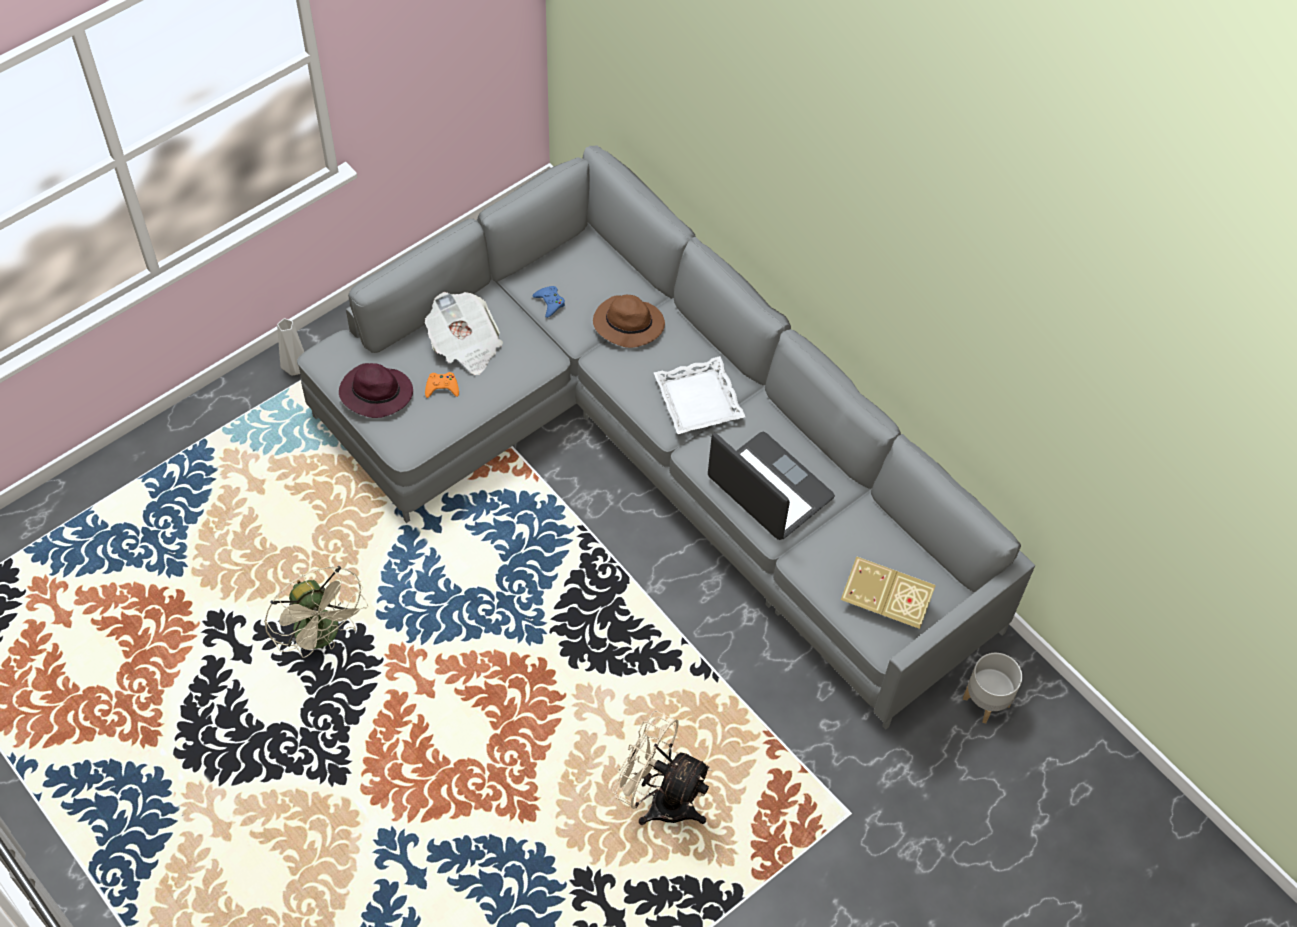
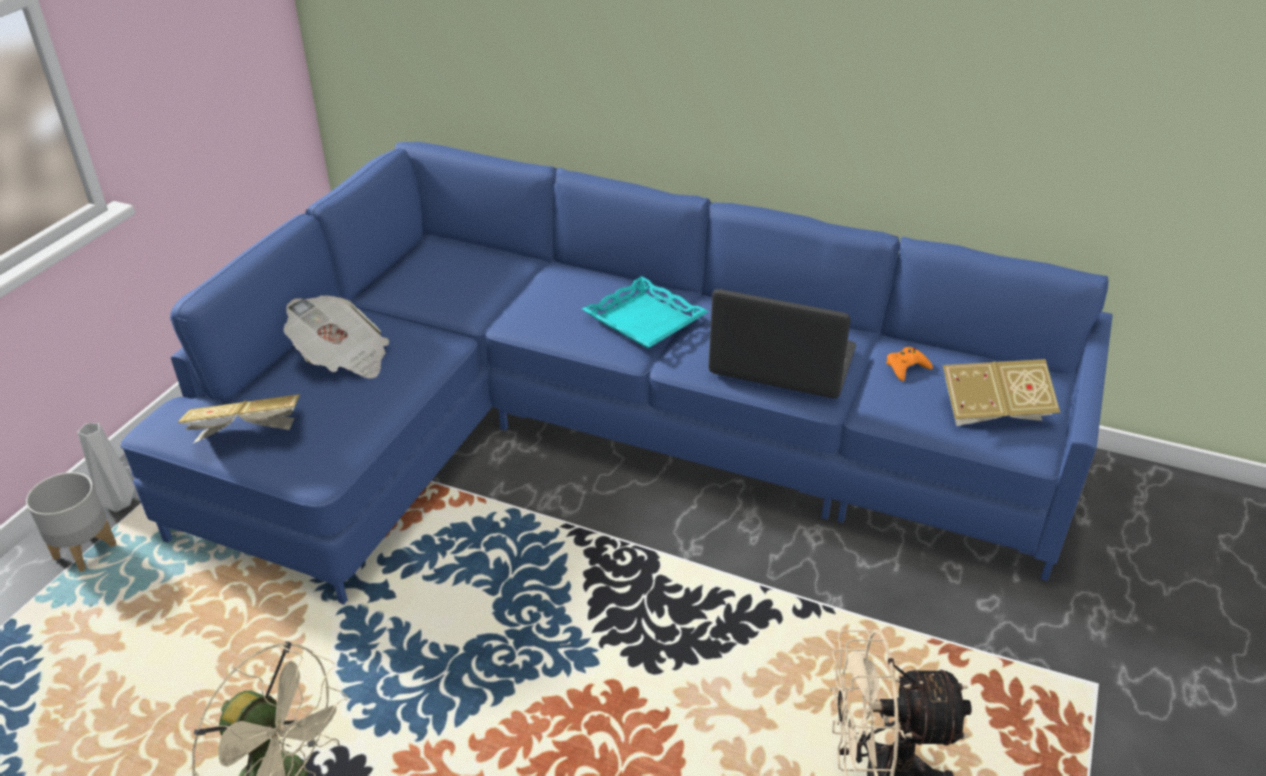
camera: 25 degrees left, 20 degrees down
grey sofa [297,145,1035,729] -> blue sofa [121,142,1113,605]
purple hat [339,363,413,418] -> book [178,394,300,443]
orange game controller [425,372,459,398] -> orange game controller moved to [886,347,933,381]
blue game controller [533,286,565,318] -> none
brown hat [593,295,665,348] -> none
white tray [654,356,745,434] -> turquoise tray [582,276,709,349]
grey planter [963,653,1022,723] -> grey planter moved to [26,472,116,572]

